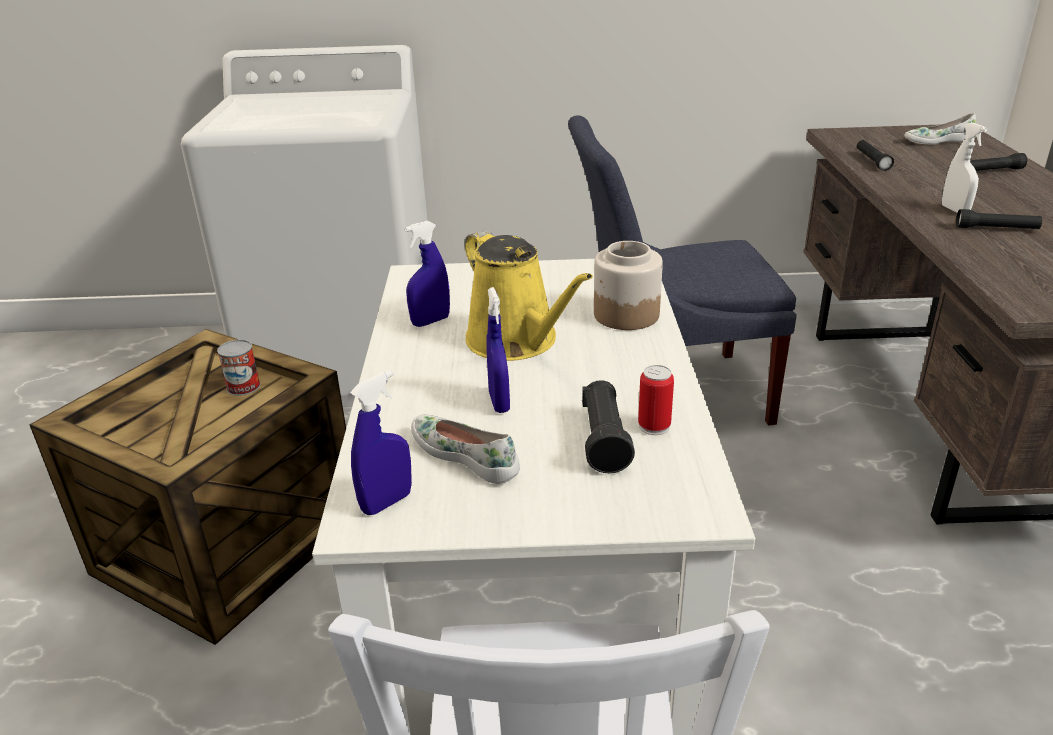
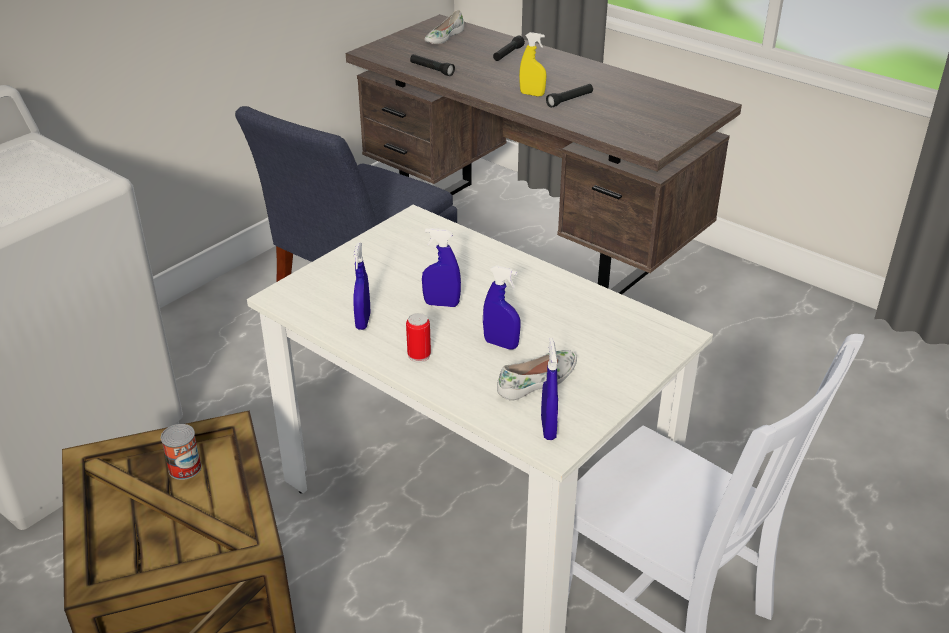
camera: 50 degrees left, 5 degrees up
white shoe [411,415,520,484] -> white shoe turned 150 degrees clockwise [497,350,577,401]
yellow watering can [465,230,593,361] -> blue spray bottle [422,228,461,307]
black flashlight [582,380,635,473] -> none
jar [594,241,663,330] -> none
can [638,365,674,435] -> can moved to [406,313,431,362]
white spray bottle [942,122,987,213] -> yellow spray bottle [519,32,546,96]

